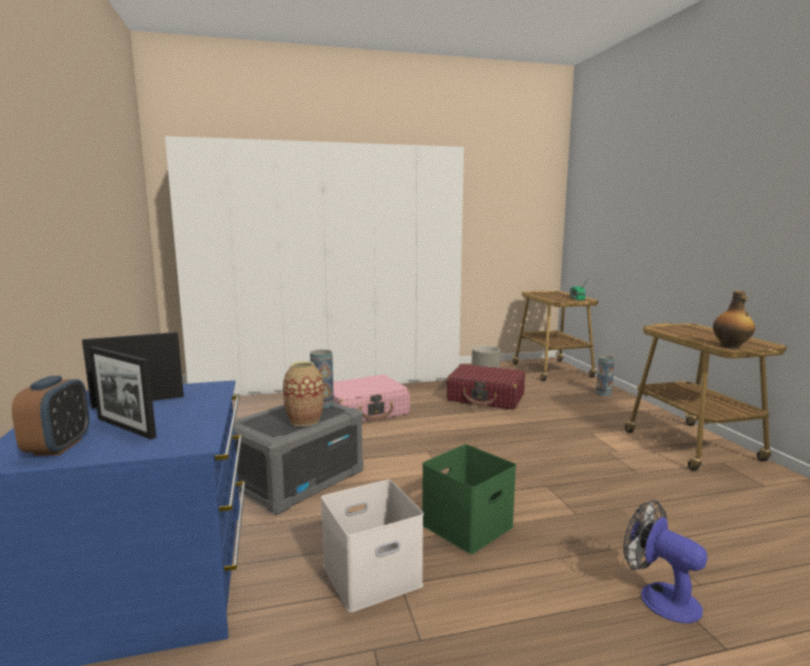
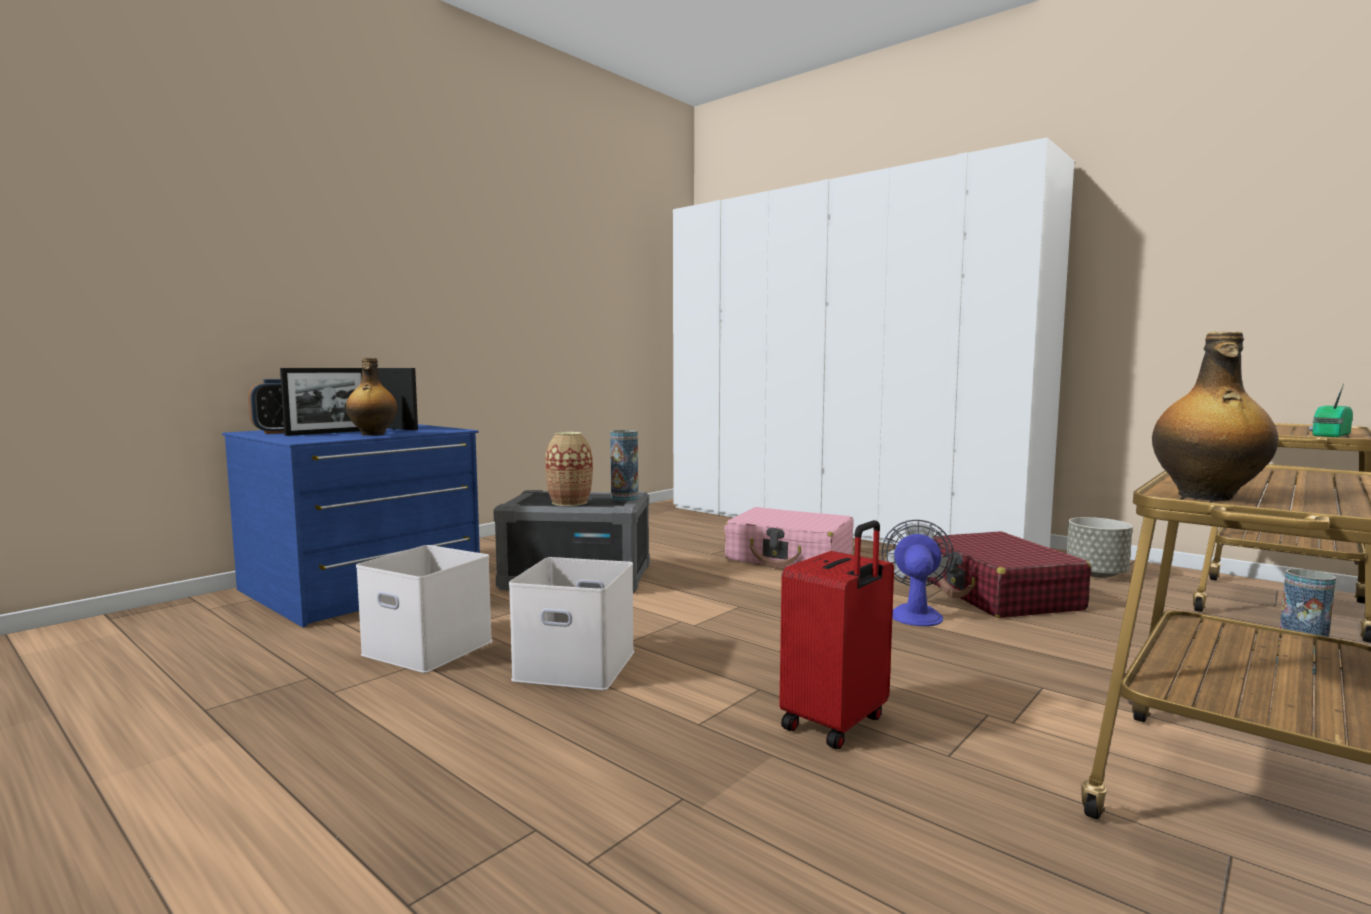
camera: 55 degrees right, 5 degrees down
picture frame [89,346,156,439] -> picture frame turned 135 degrees counterclockwise [280,368,362,436]
green storage box [422,444,516,554] -> white storage box [509,557,634,690]
fan [623,500,708,623] -> fan moved to [881,520,953,626]
none -> bottle [346,358,397,436]
none -> red suitcase [779,520,894,749]

